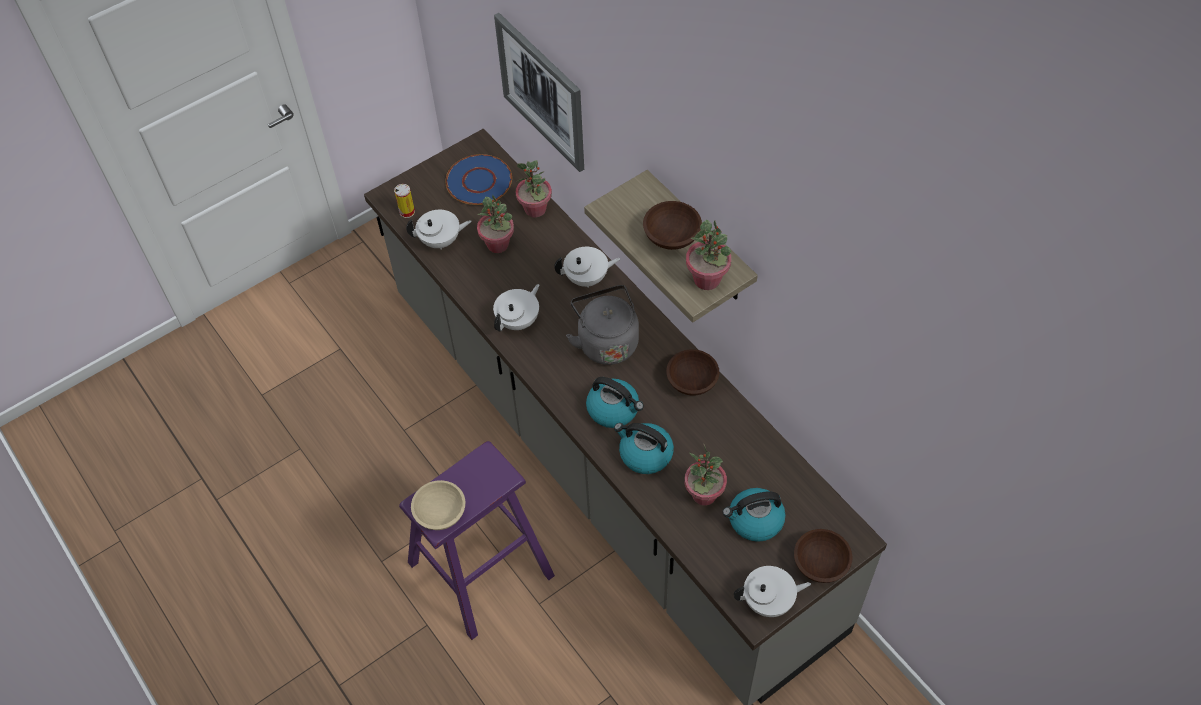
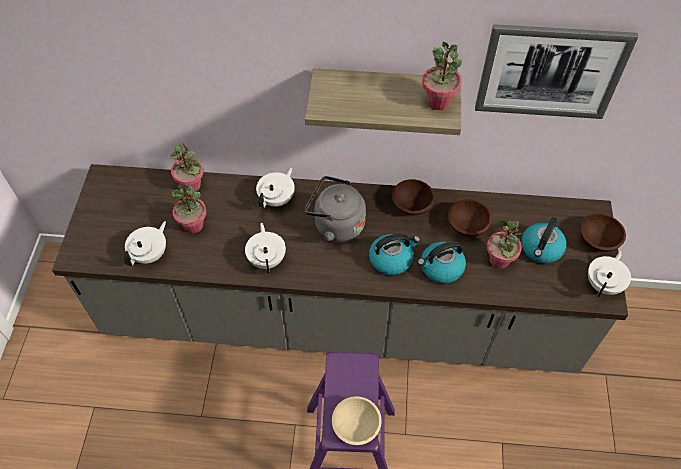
camera: 50 degrees left, 0 degrees up
can [394,184,415,218] -> none
blue plate [445,154,512,205] -> none
picture [494,13,584,172] -> picture moved to [475,24,638,119]
brown bowl [643,201,702,250] -> brown bowl moved to [448,199,492,237]

